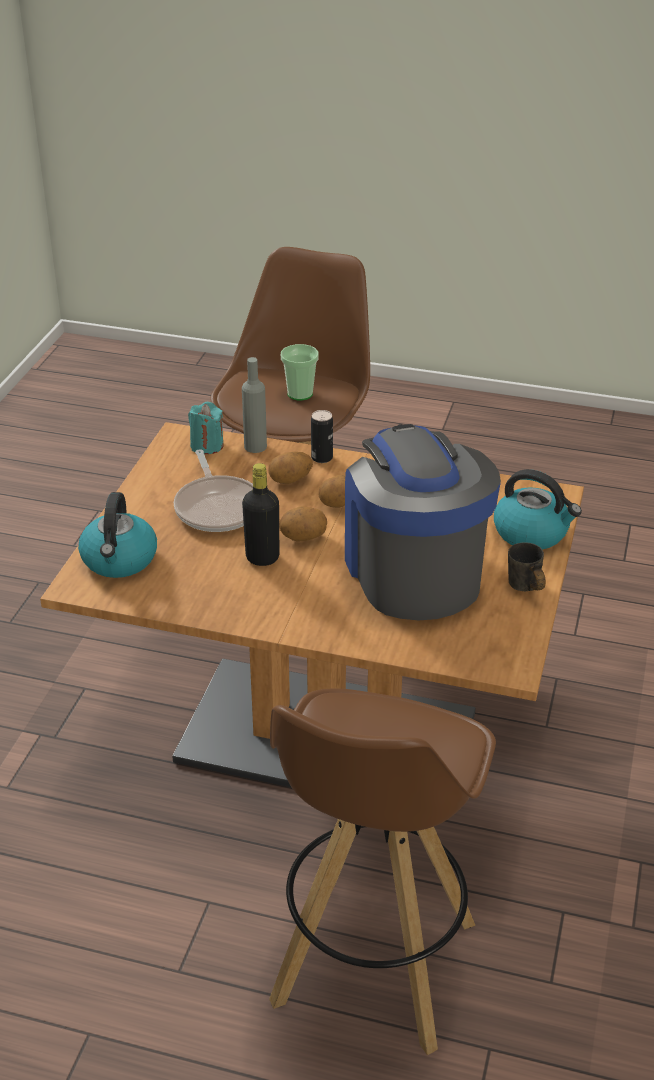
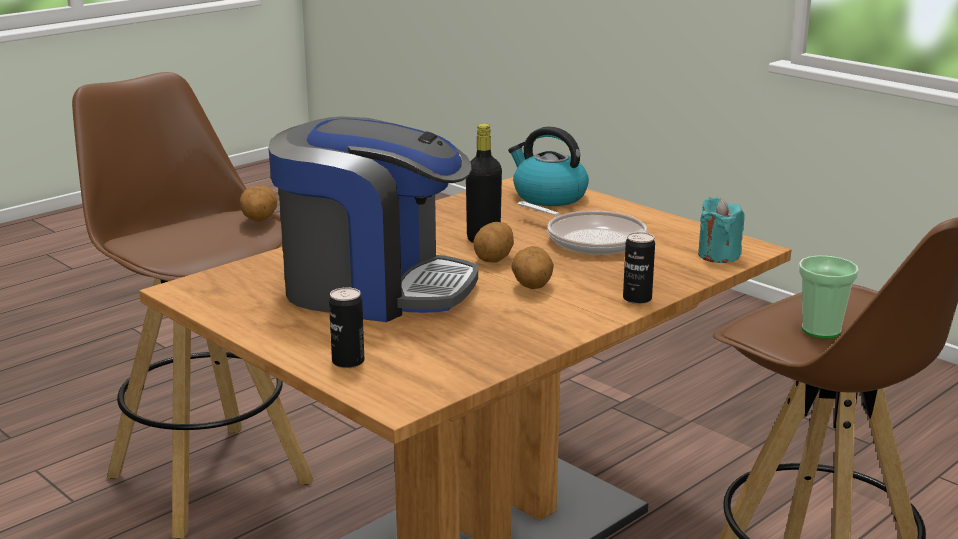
camera: 120 degrees right, 15 degrees down
frying pan [174,449,253,532] -> frying pan turned 150 degrees counterclockwise [518,201,647,255]
grey bottle [242,357,267,453] -> none
potato [268,452,313,484] -> potato moved to [240,185,277,222]
kettle [494,469,582,550] -> can [329,287,364,368]
grey mug [508,542,546,591] -> none

